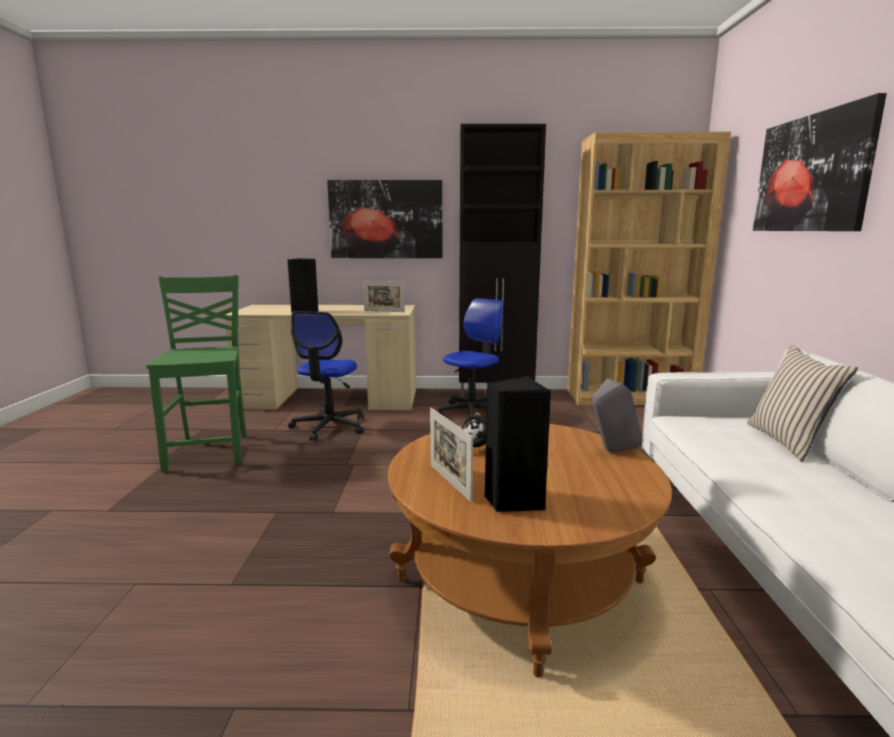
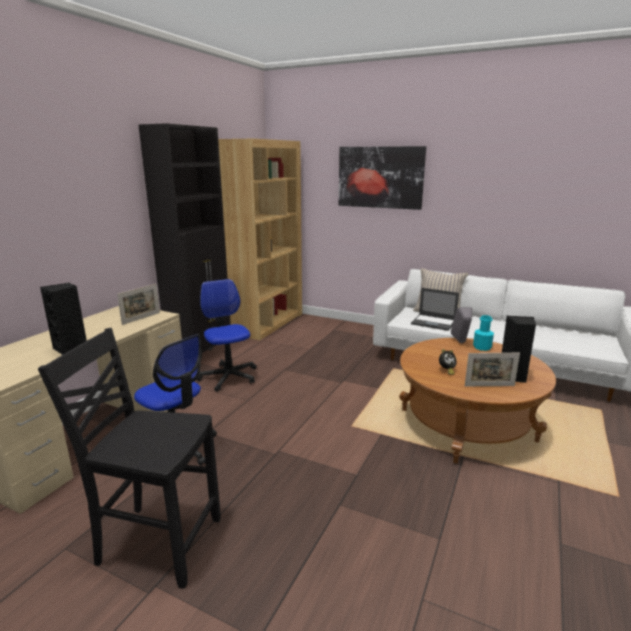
camera: 65 degrees left, 5 degrees up
green chair [146,275,247,473] -> black chair [38,328,221,589]
picture [327,180,442,258] -> none
none -> laptop [411,288,459,331]
none -> turquoise bottle [473,315,494,351]

